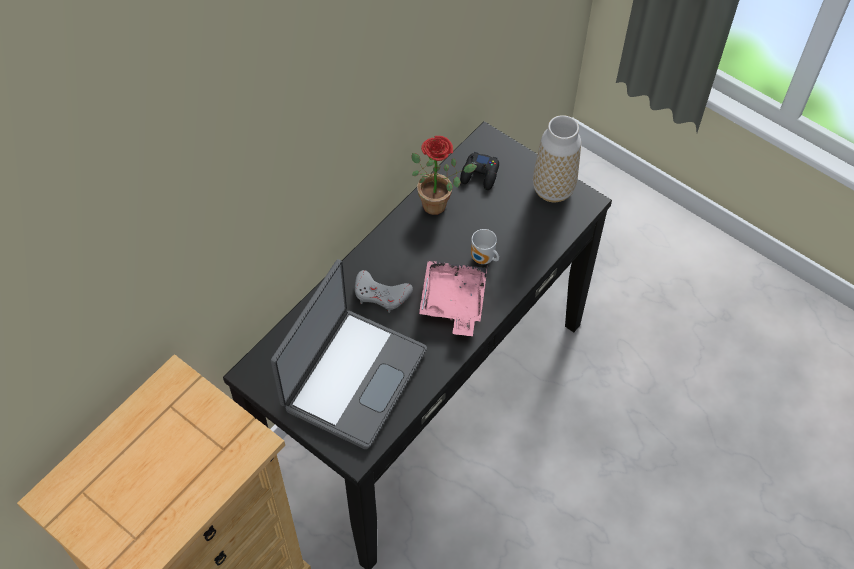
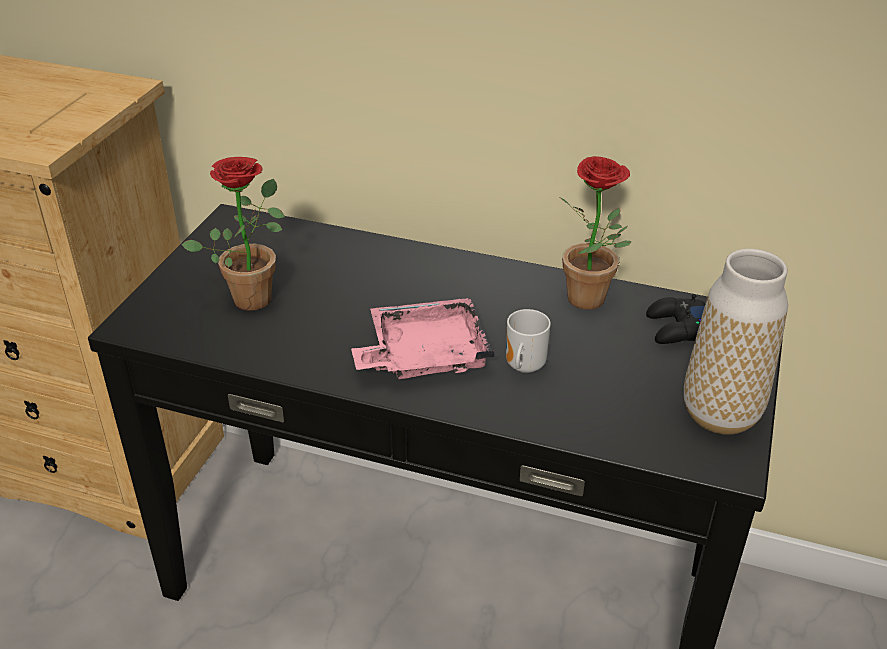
camera: 70 degrees right, 20 degrees down
laptop [271,259,427,449] -> potted plant [181,157,285,311]
grey game controller [355,270,413,313] -> none

